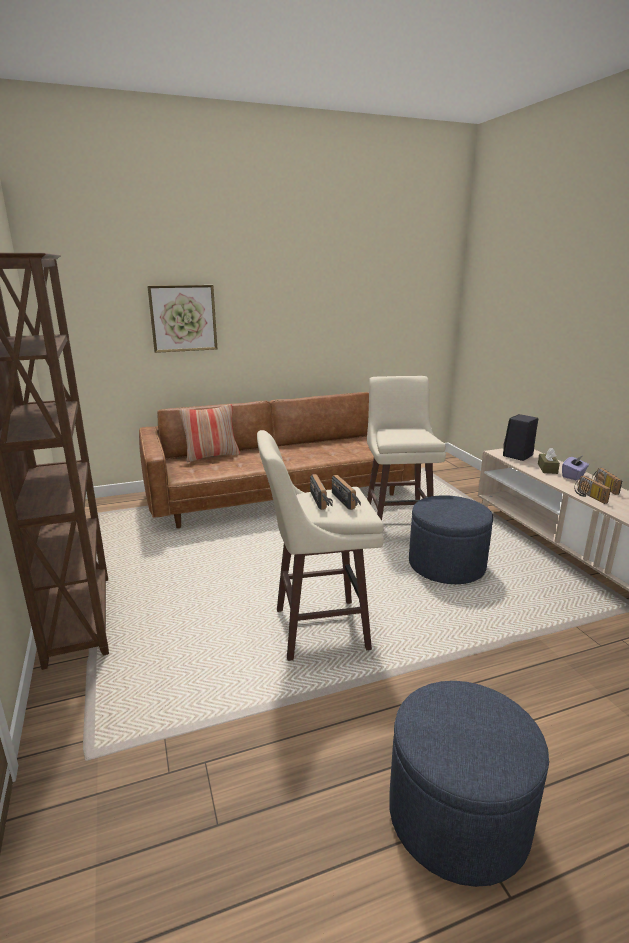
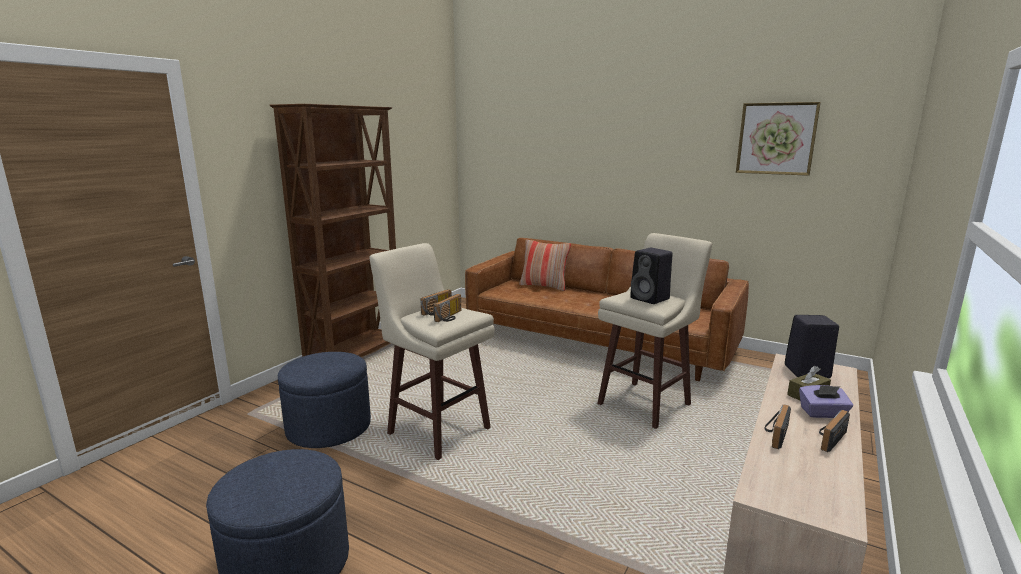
camera: 50 degrees right, 5 degrees down
picture [147,285,217,353] -> picture moved to [736,102,821,176]
blue ottoman [409,495,493,584] -> blue ottoman moved to [278,352,371,448]
none -> black speaker [630,248,672,304]

